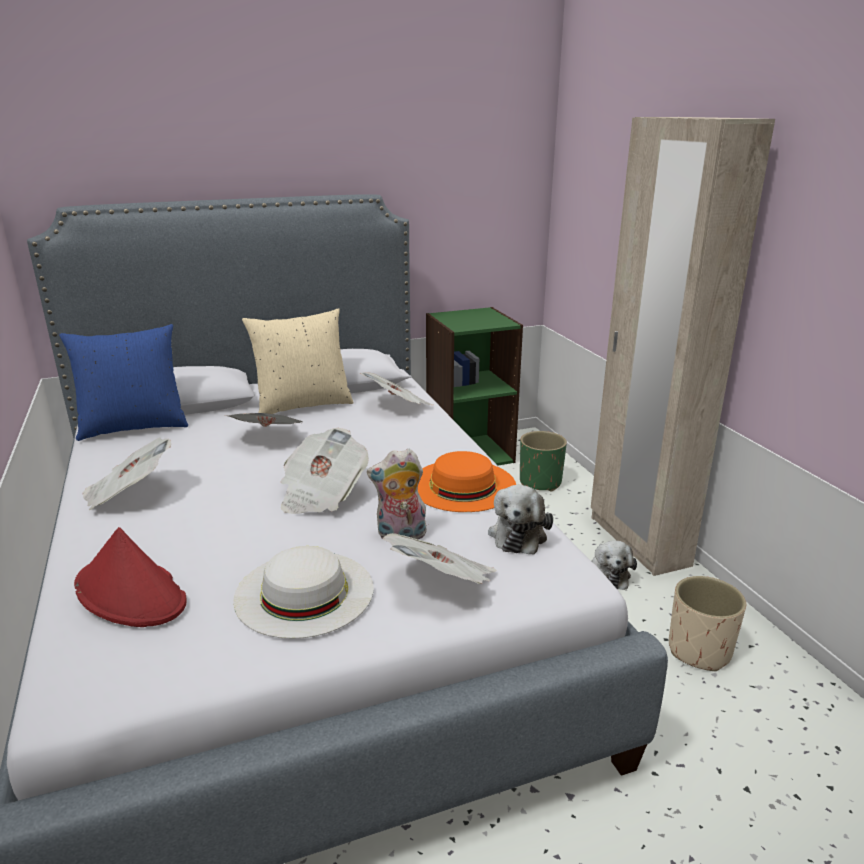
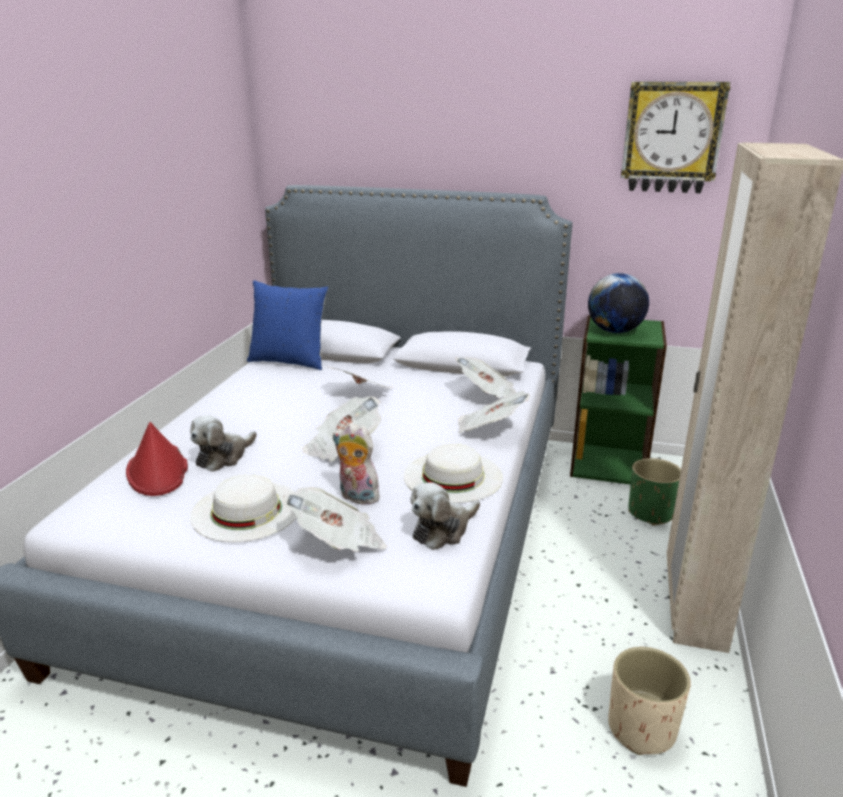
camera: 35 degrees right, 0 degrees up
newspaper [82,437,171,510] -> newspaper moved to [458,391,530,433]
beige pillow [242,308,353,414] -> none
orange hat [418,451,516,512] -> white hat [404,444,503,503]
plush toy [591,540,637,590] -> plush toy moved to [190,415,257,472]
none -> globe [588,273,649,333]
none -> wall clock [621,82,730,193]

